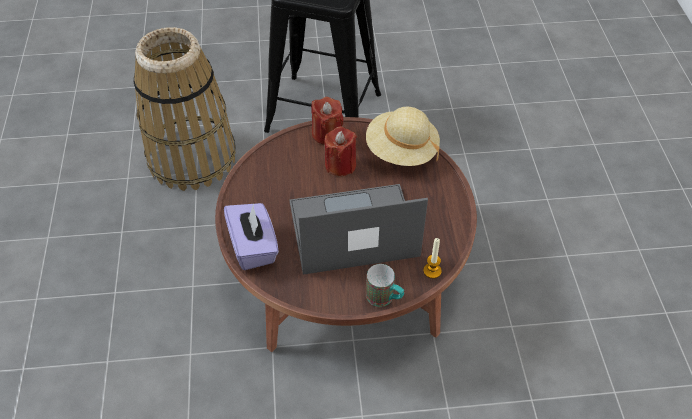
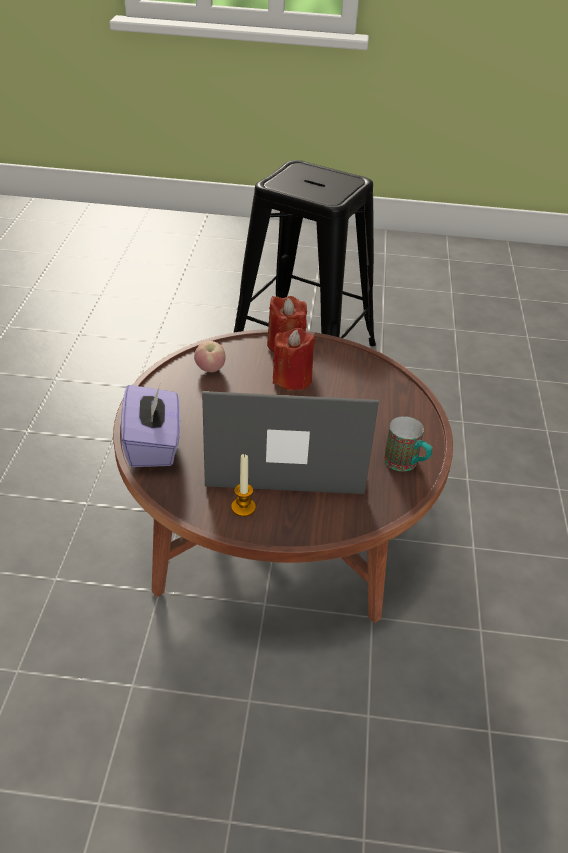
camera: 10 degrees right, 10 degrees down
basket [133,27,236,191] -> none
beige hat [366,107,440,166] -> none
mug [366,264,404,307] -> mug moved to [384,416,432,471]
candle [423,238,442,279] -> candle moved to [231,454,256,517]
none -> apple [194,341,226,372]

